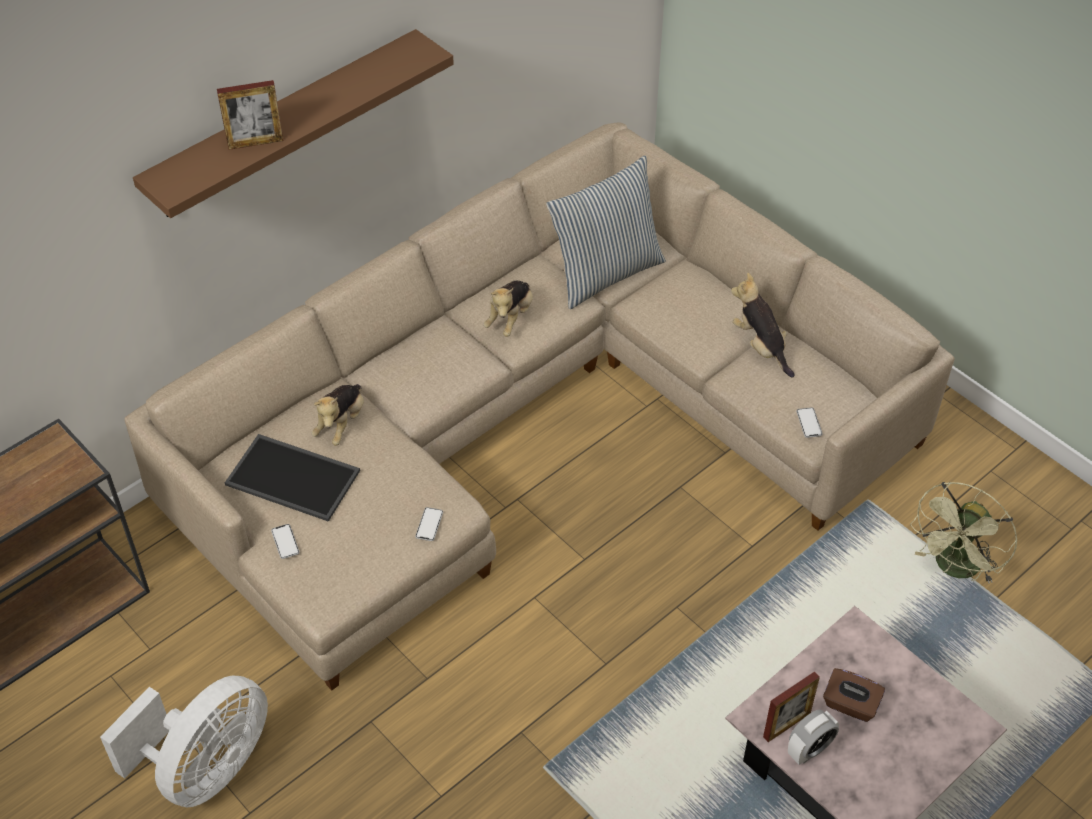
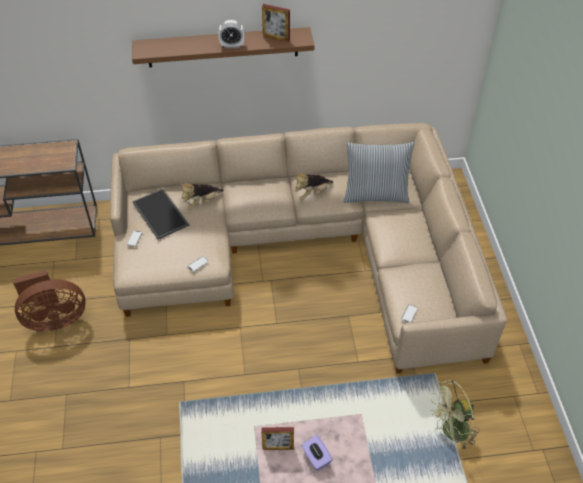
camera: 35 degrees right, 0 degrees up
white fan [100,676,268,807] -> brown fan [13,270,86,331]
picture frame [217,80,283,150] -> picture frame moved to [262,4,290,42]
plush toy [731,273,795,378] -> none
alarm clock [788,709,839,765] -> alarm clock moved to [218,20,244,48]
brown tissue box [823,668,885,722] -> purple tissue box [301,435,333,471]

